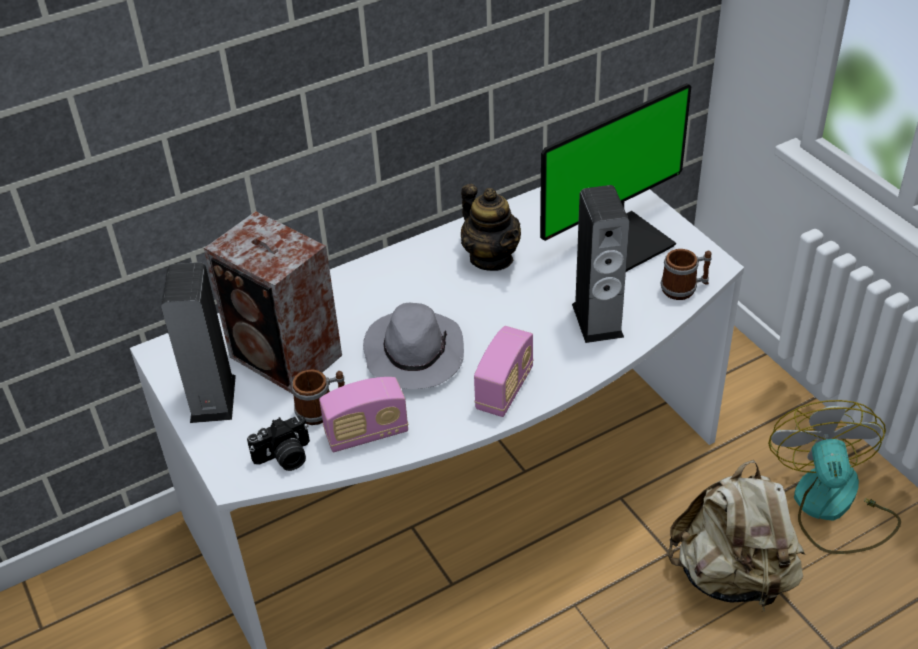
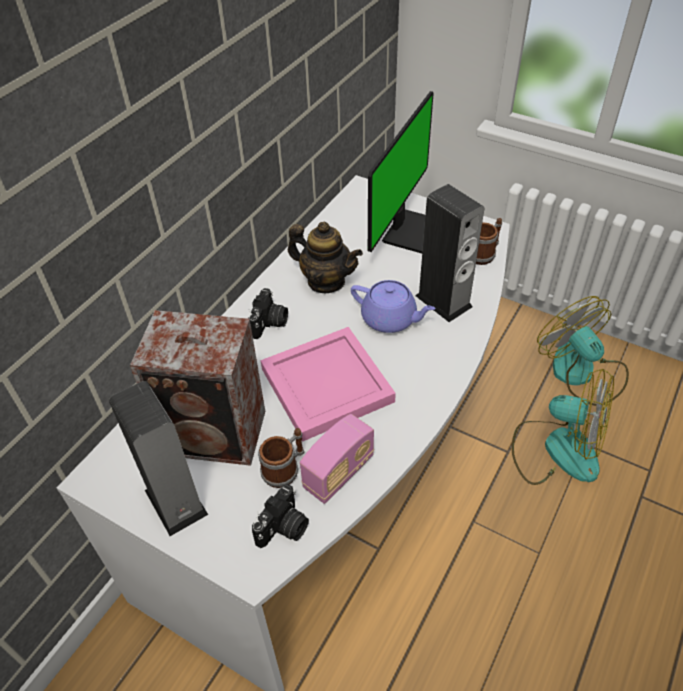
camera: 30 degrees left, 5 degrees up
grey hat [363,303,464,389] -> pink tray [261,327,396,441]
radio [474,326,534,417] -> none
beige backpack [667,460,805,611] -> fan [512,369,614,485]
none -> camera [248,288,288,339]
none -> purple teapot [351,280,436,333]

